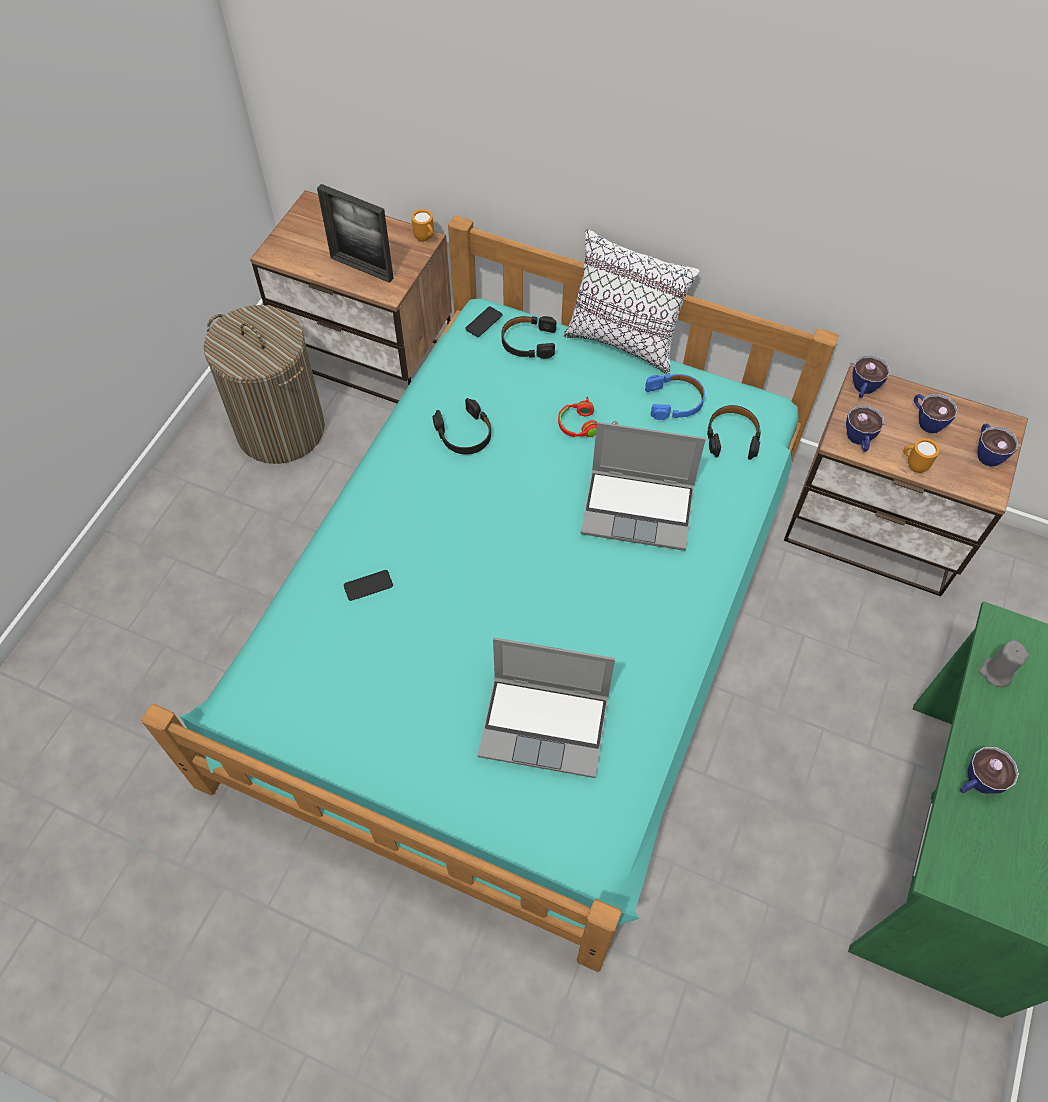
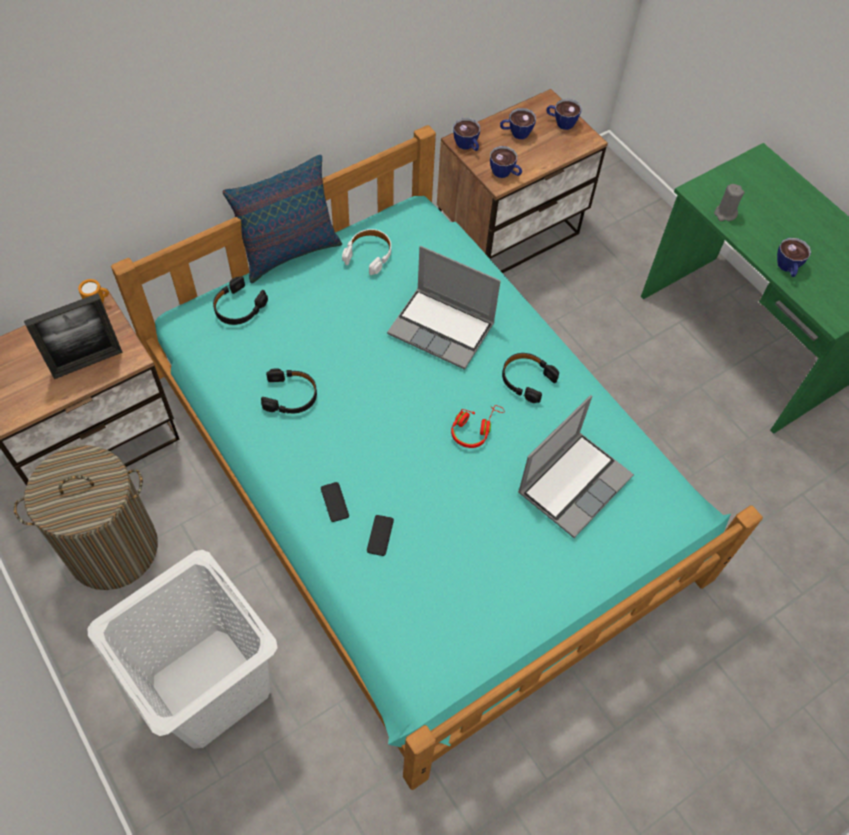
camera: 60 degrees left, 0 degrees up
phone [465,306,502,337] -> phone moved to [321,482,349,522]
red headphones [558,397,618,437] -> red headphones moved to [451,405,505,448]
white pillow [564,229,699,375] -> blue pillow [223,155,342,284]
laptop [580,422,706,551] -> laptop turned 75 degrees clockwise [387,246,501,370]
blue headphones [645,374,705,420] -> white headphones [342,229,391,275]
black headphones [707,405,761,460] -> black headphones moved to [502,353,559,403]
orange mug [903,438,940,473] -> none
none -> white laundry basket [88,550,278,749]

